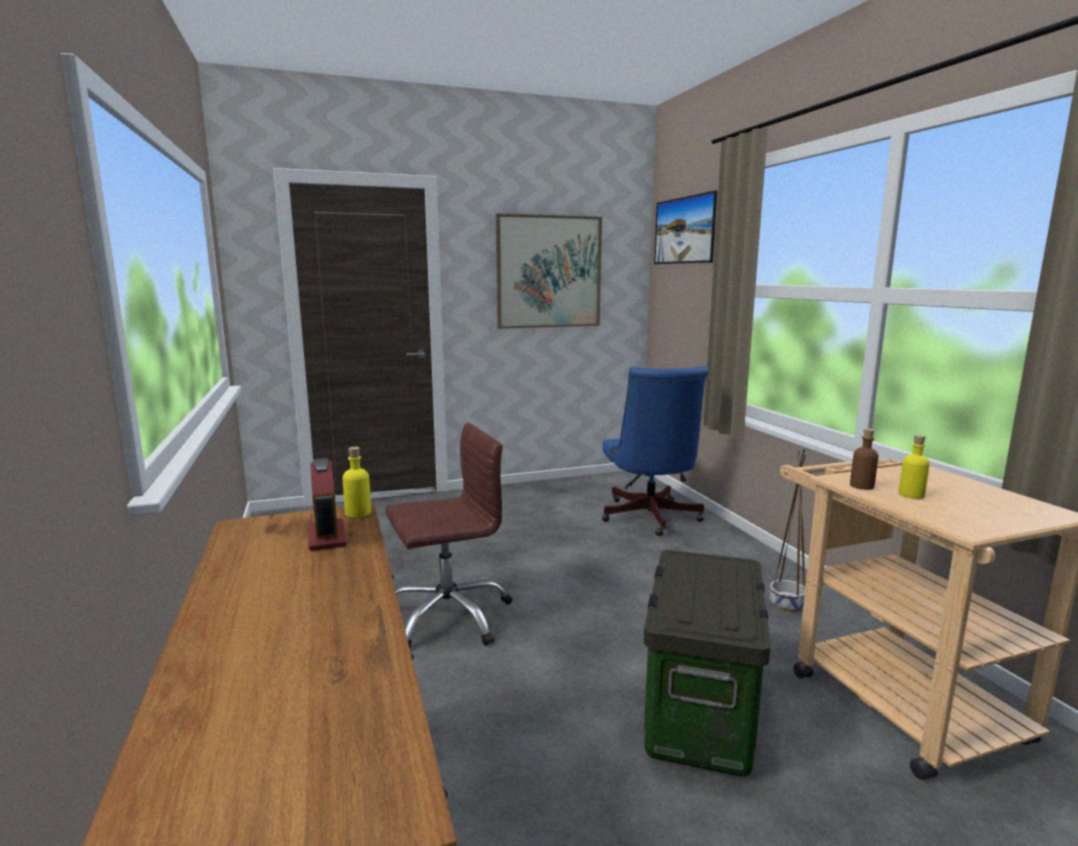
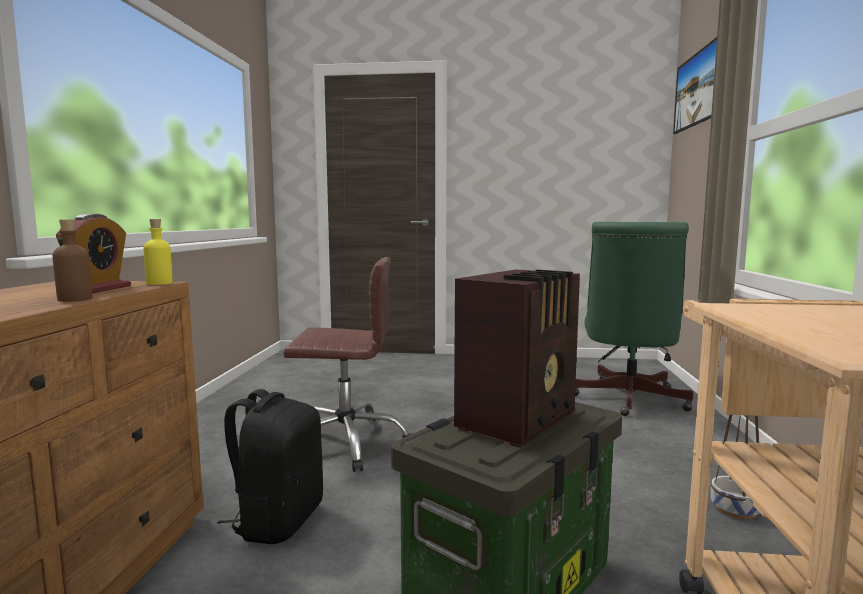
camera: 25 degrees right, 5 degrees down
picture [496,213,602,329] -> none
blue office chair [602,366,708,536] -> green office chair [575,222,693,416]
brown bottle [850,428,878,490] -> brown bottle moved to [52,219,92,302]
yellow bottle [899,435,930,499] -> none
none -> black backpack [217,389,323,544]
none -> radio [454,269,580,448]

